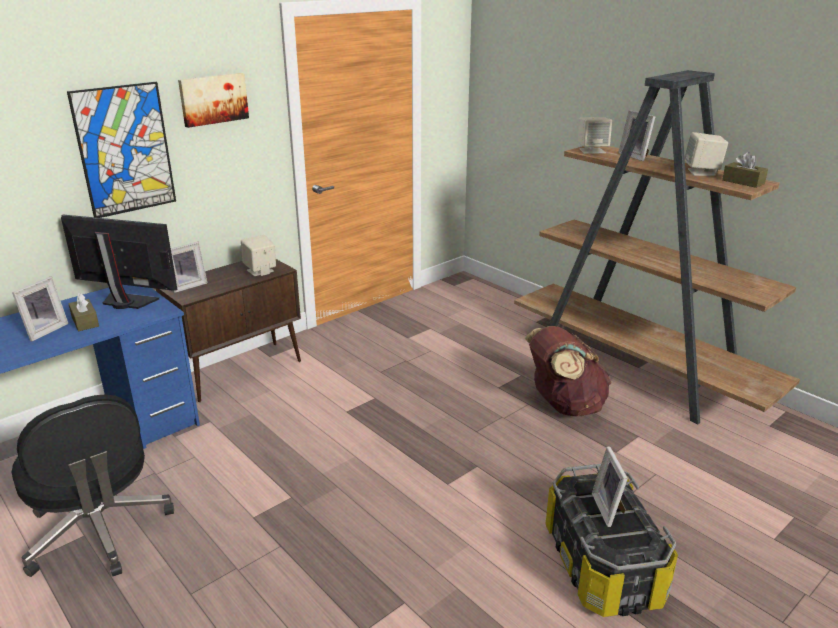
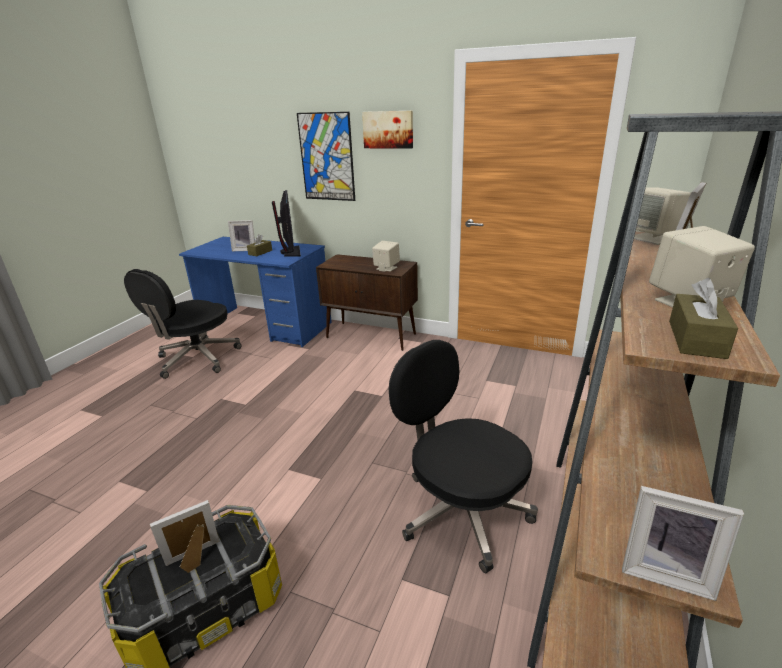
camera: 65 degrees right, 0 degrees up
picture frame [171,242,207,293] -> picture frame moved to [622,486,744,601]
brown backpack [525,326,612,416] -> black office chair [389,340,538,573]

